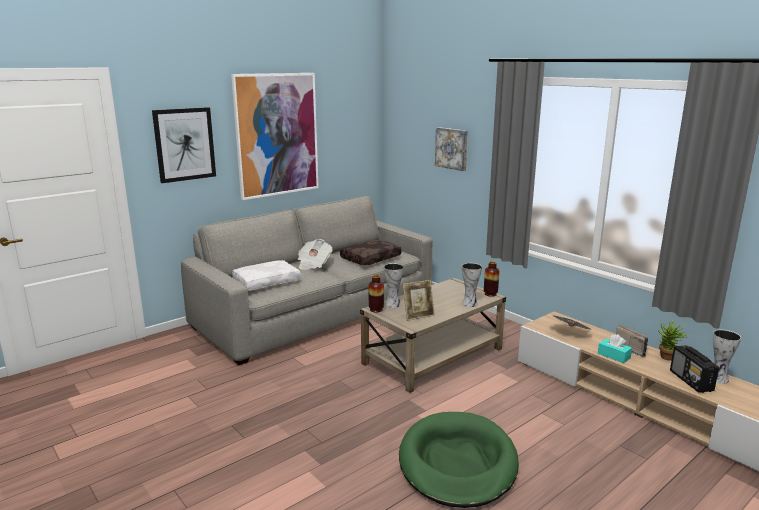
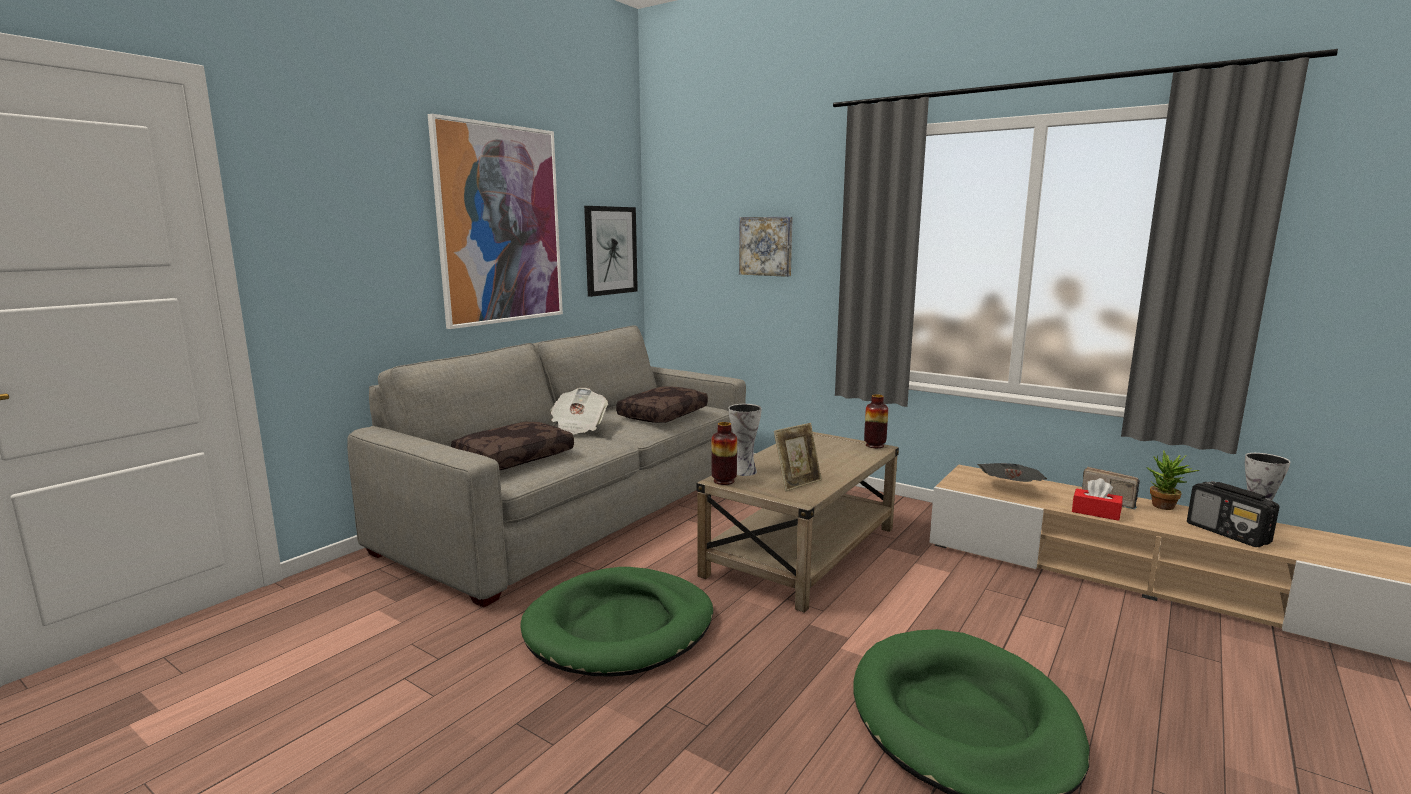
camera: 15 degrees left, 5 degrees down
picture [152,107,216,183] -> picture moved to [584,206,638,297]
white pillow [232,260,301,291] -> brown pillow [451,421,574,471]
vase [462,263,482,307] -> none
turquoise tissue box [598,334,632,363] -> red tissue box [1072,478,1123,521]
none -> green dog bed [521,567,713,676]

